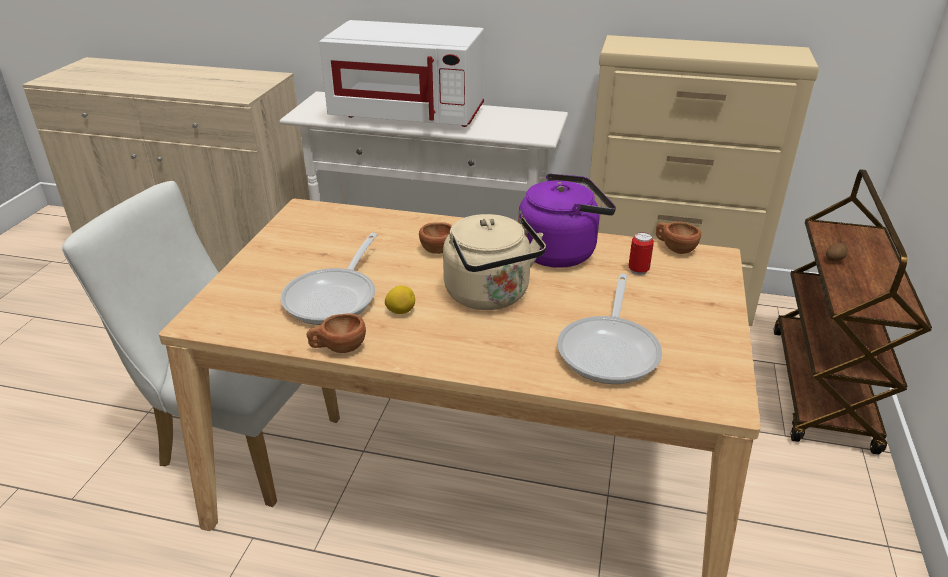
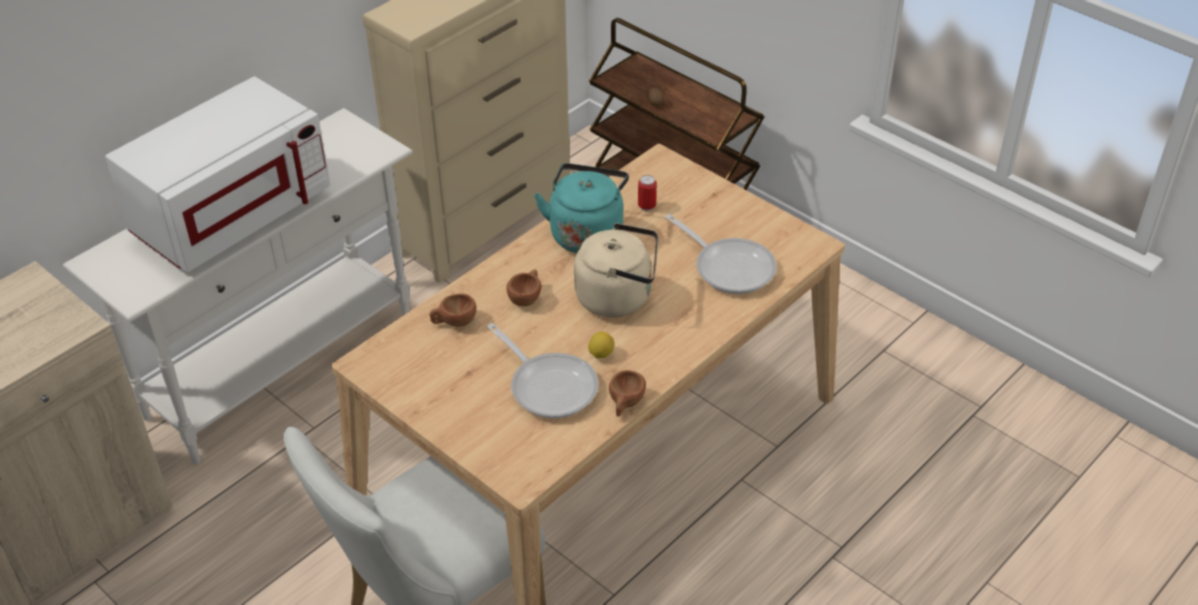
camera: 60 degrees left, 10 degrees up
purple kettle [518,173,616,268] -> turquoise kettle [534,163,629,253]
brown cup [656,221,701,254] -> brown cup moved to [429,293,477,327]

